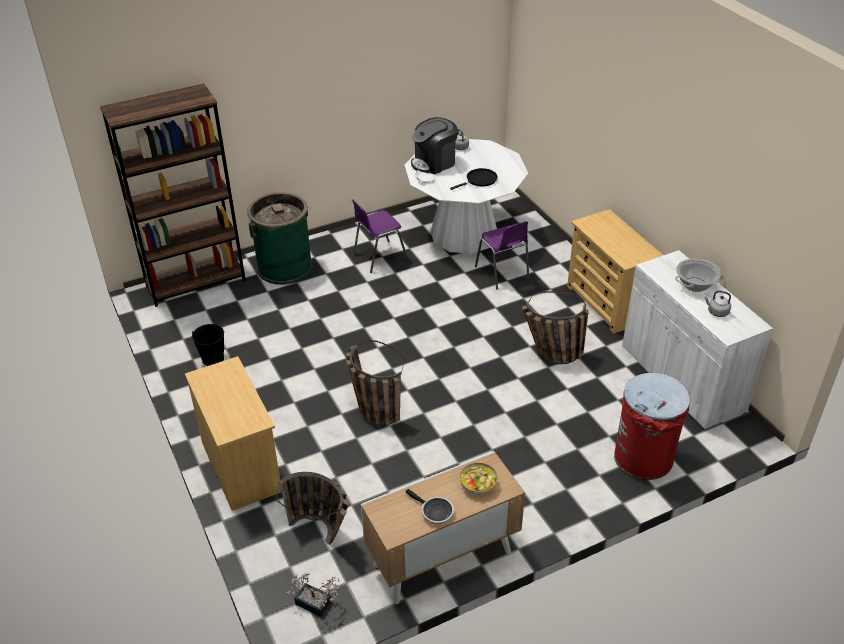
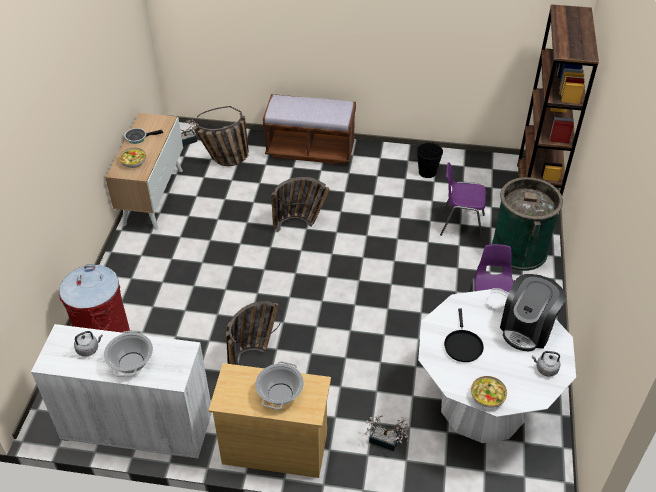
camera: 125 degrees right, 5 degrees up
beige dresser [185,356,281,511] -> brown bench [263,94,356,165]
coffee machine [411,117,458,174] -> coffee machine turned 150 degrees counterclockwise [500,274,566,351]
purple chair [475,221,529,290] -> purple chair moved to [440,162,486,242]
none -> cooking pot [255,361,304,410]
none -> potted plant [364,415,411,451]
none -> bowl [471,376,507,408]

